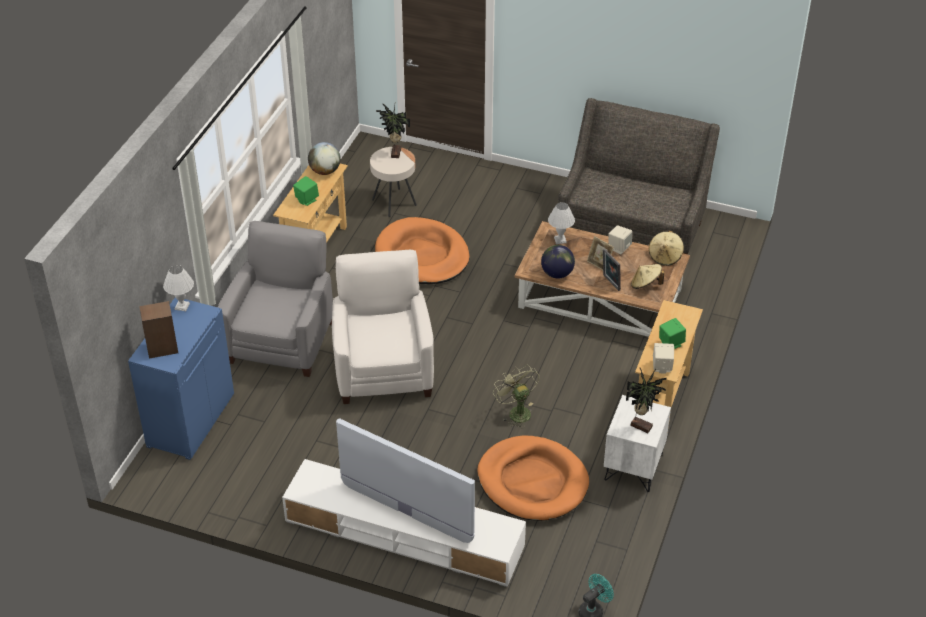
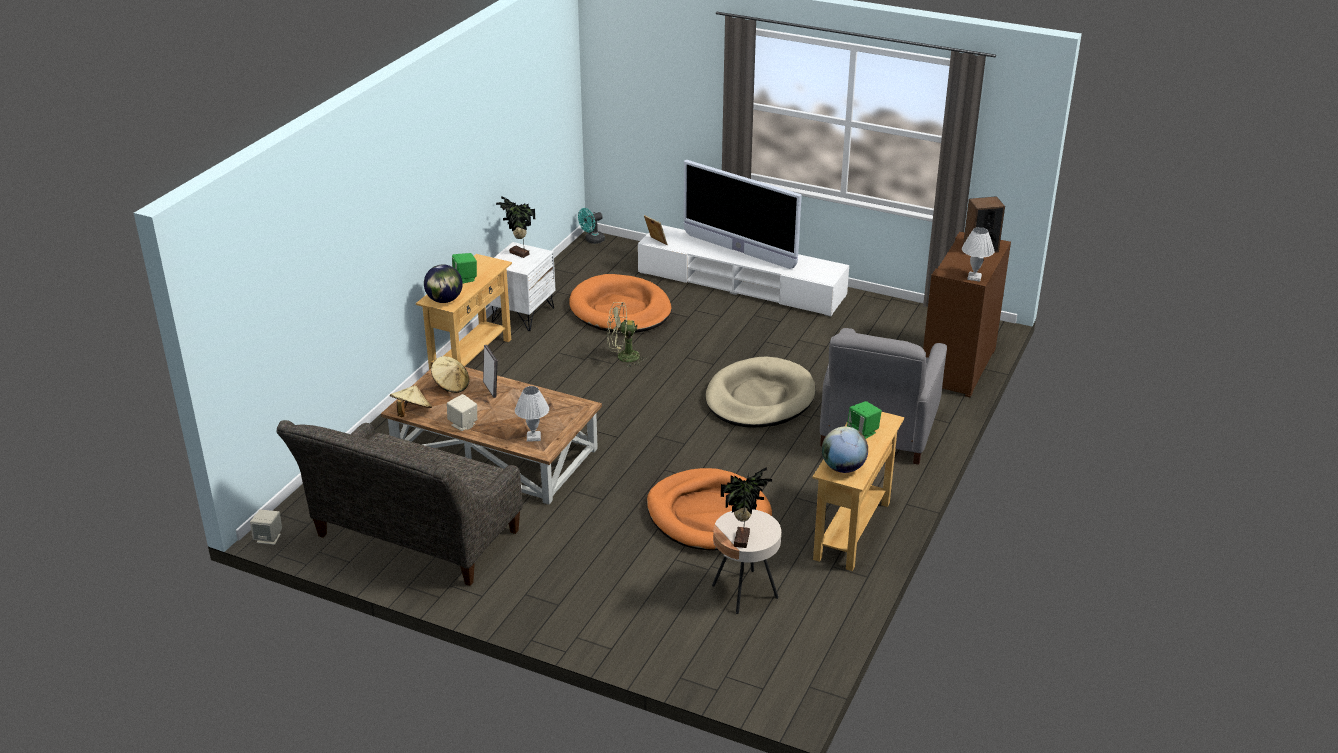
camera: 175 degrees left, 10 degrees down
blue cabinet [128,298,234,460] -> brown cabinet [923,232,1011,397]
white armchair [332,250,434,404] -> beige dog bed [705,357,816,428]
green fan [493,364,539,428] -> green fan turned 105 degrees clockwise [607,302,647,367]
globe [541,245,575,278] -> globe moved to [424,264,463,303]
picture frame [587,236,614,270] -> picture frame moved to [644,215,668,245]
beige speaker [653,343,674,374] -> beige speaker moved to [250,509,282,545]

